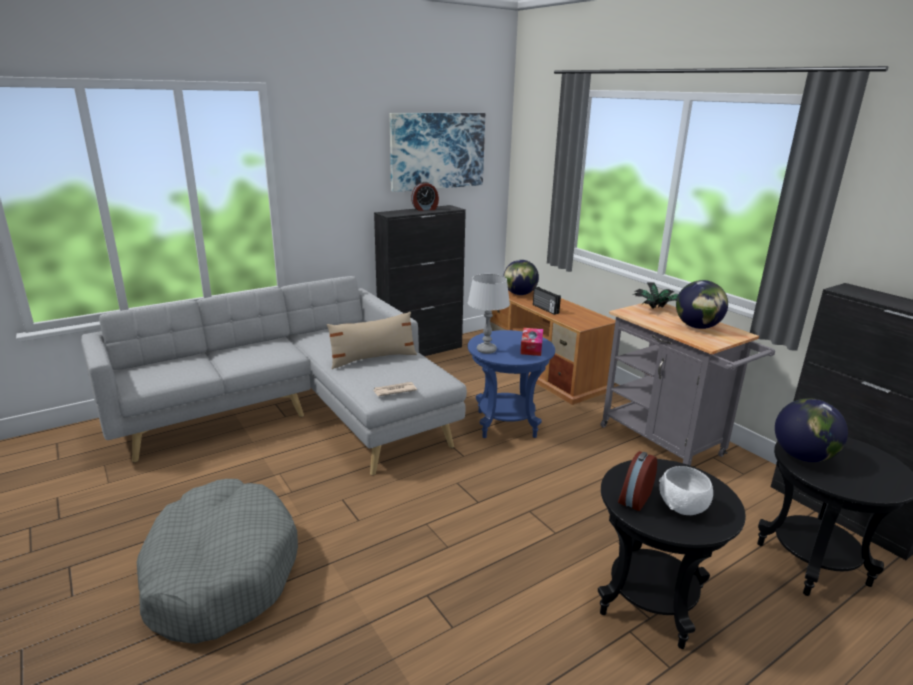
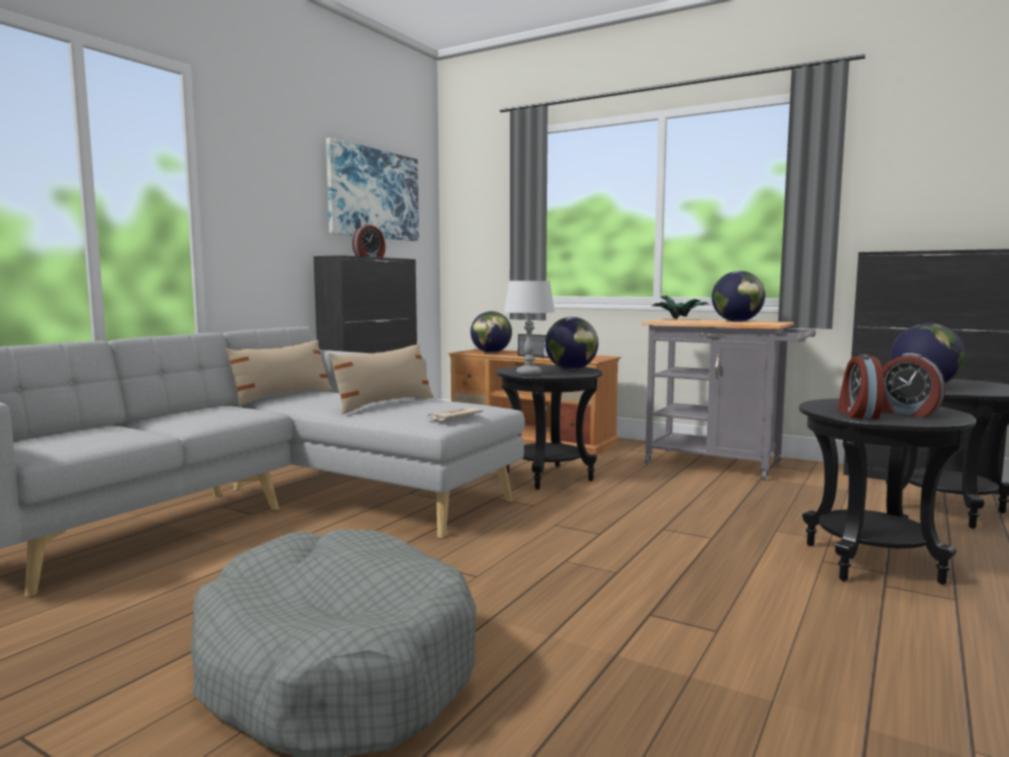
camera: 25 degrees left, 15 degrees down
blue side table [468,330,555,438] -> black side table [496,365,602,490]
tissue box [520,328,543,356] -> globe [545,317,598,370]
white bowl [659,466,713,515] -> alarm clock [881,353,945,417]
none -> beige pillow [225,340,333,405]

